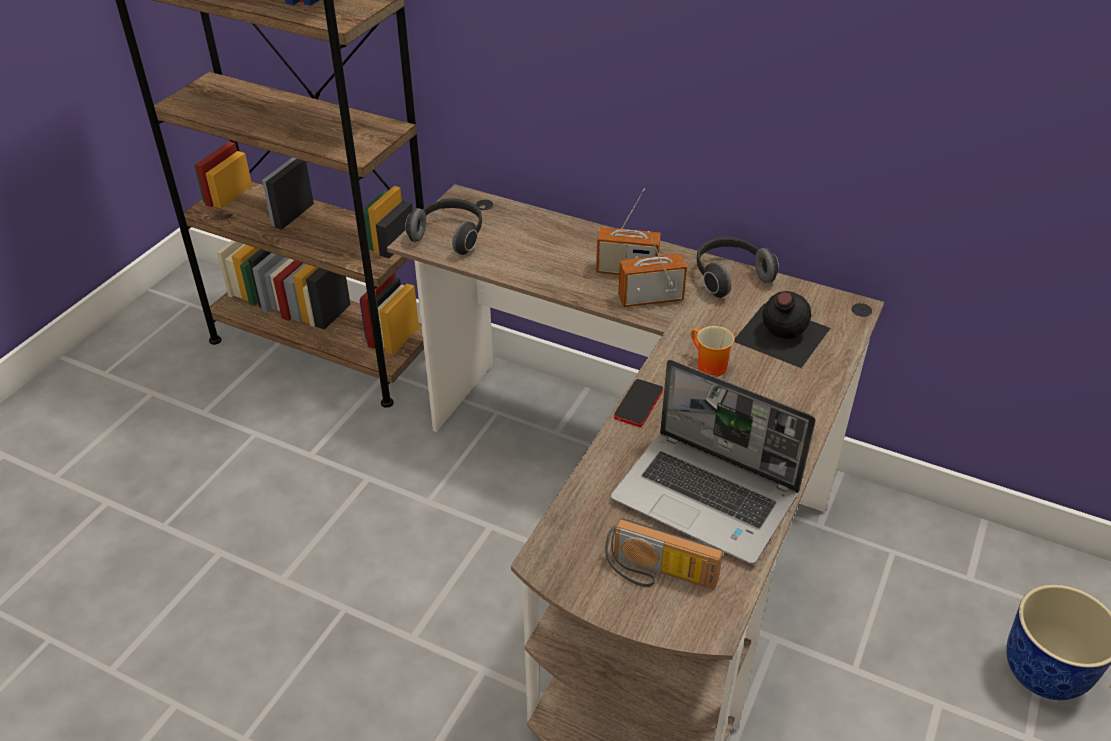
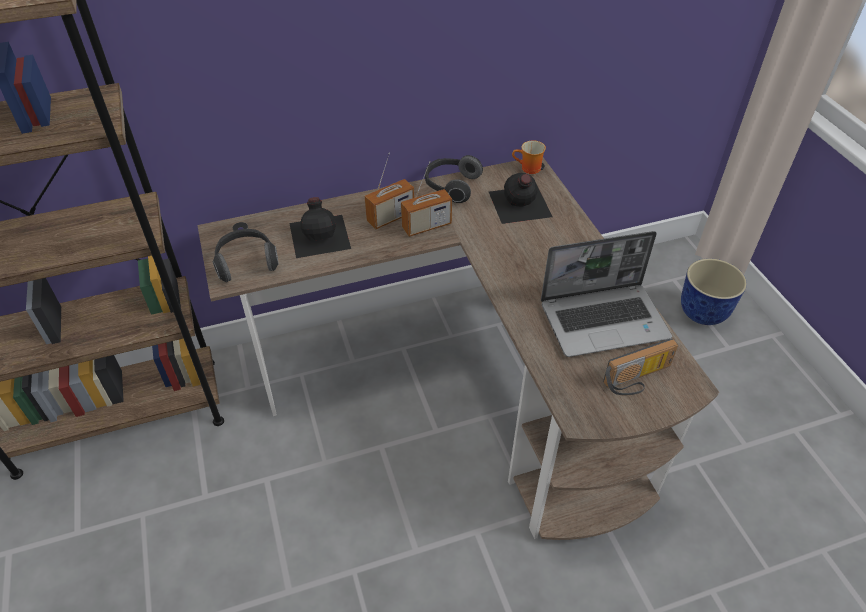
camera: 45 degrees left, 5 degrees up
phone [614,379,663,427] -> none
radio [618,231,687,307] -> radio turned 150 degrees counterclockwise [401,161,452,237]
mug [691,326,735,377] -> mug moved to [512,140,546,174]
none -> black bottle [289,197,351,258]

